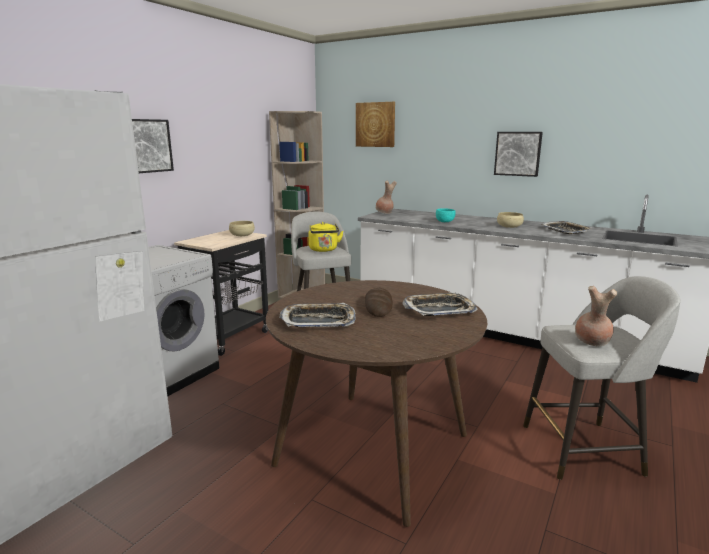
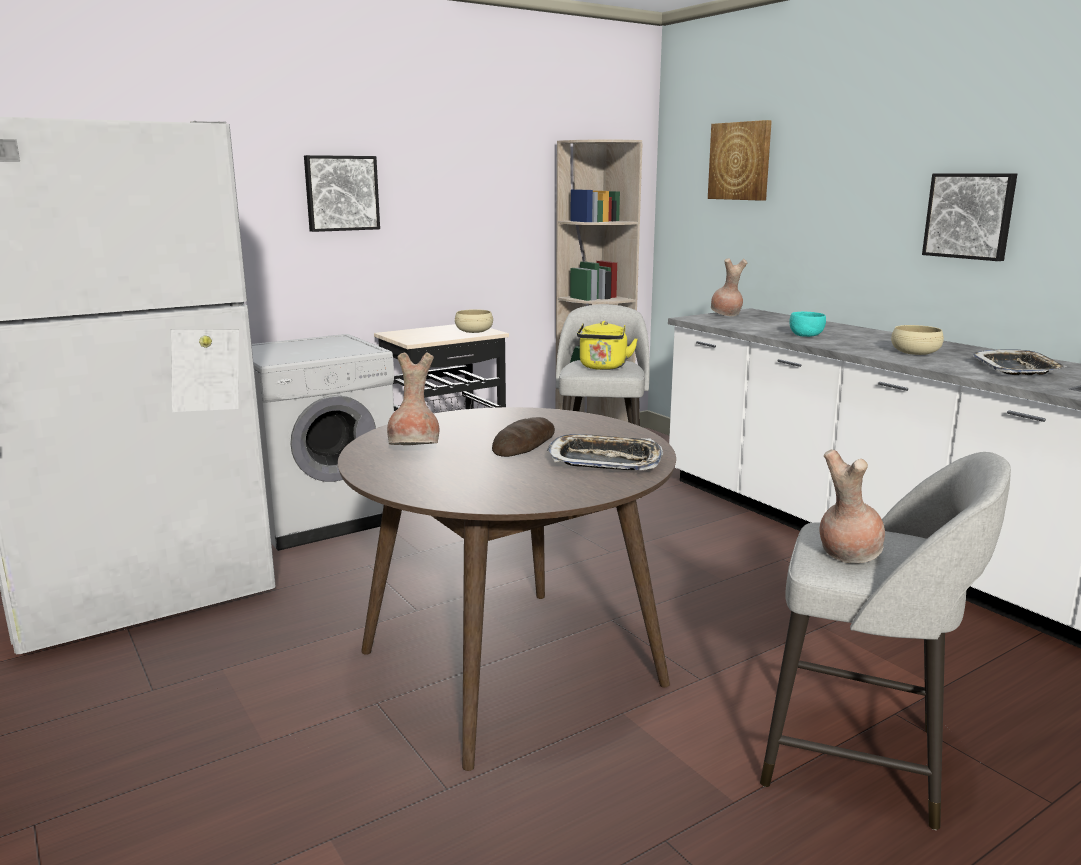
camera: 25 degrees right, 0 degrees up
tray [279,303,356,327] -> brown vase [387,352,439,445]

